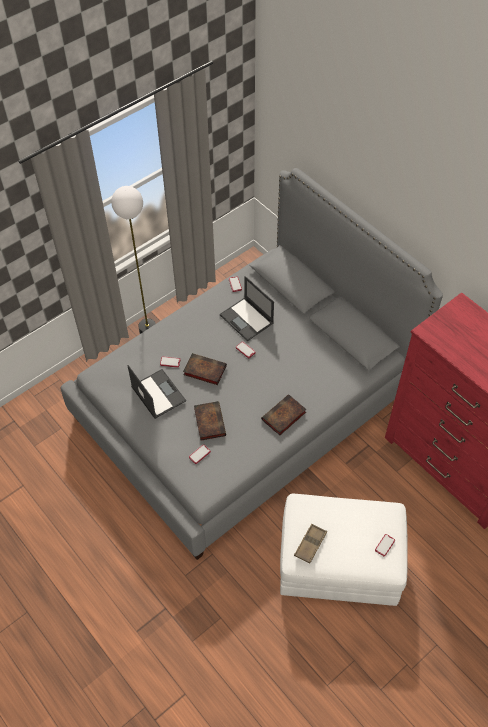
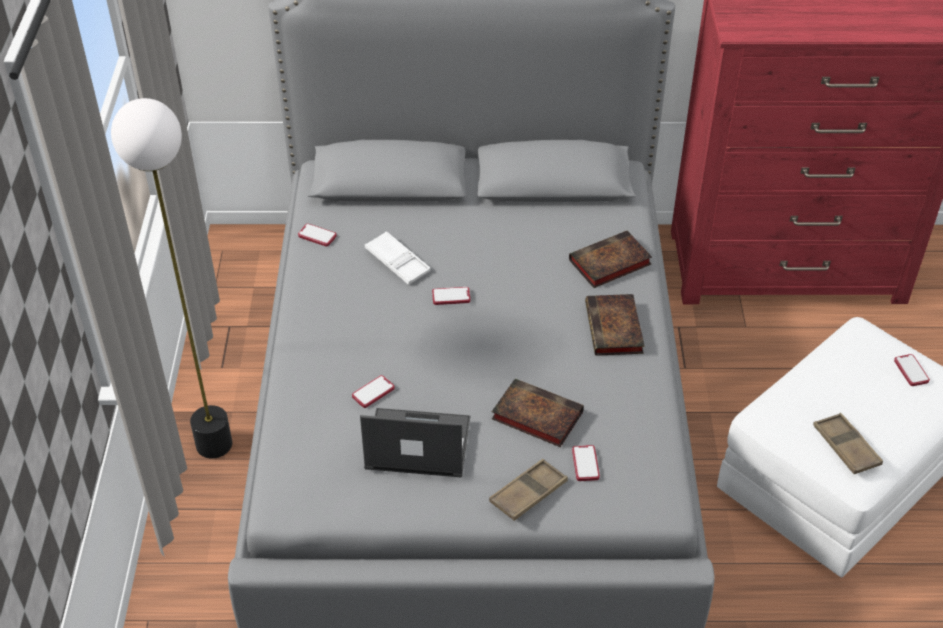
camera: 50 degrees left, 10 degrees down
book [183,353,227,385] -> book moved to [569,231,652,288]
laptop [220,276,274,341] -> white tray [365,231,431,285]
none -> brown tray [489,459,568,521]

